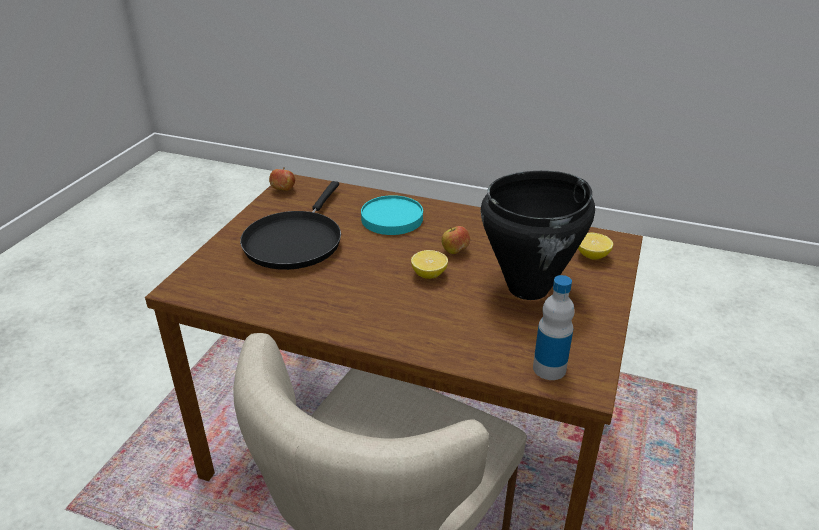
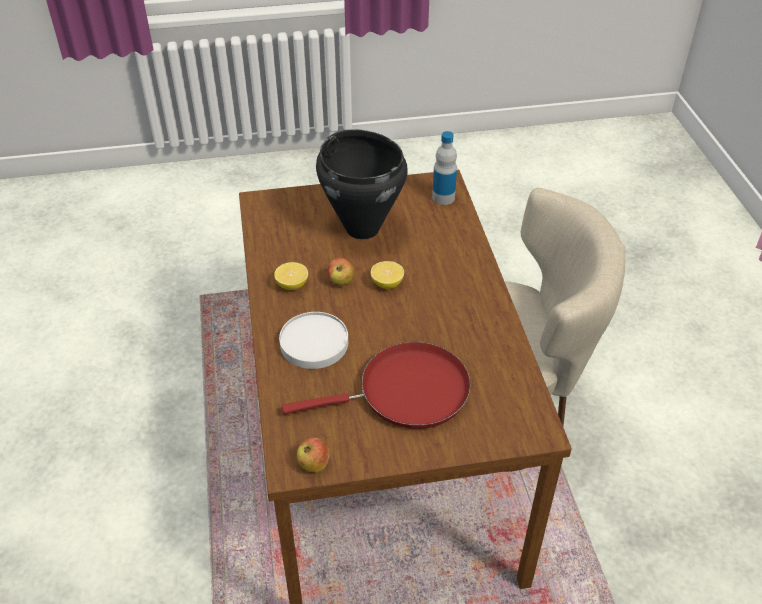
camera: 120 degrees left, 10 degrees up
black frying pan [240,181,341,270] -> red frying pan [282,342,471,429]
turquoise plate [361,195,423,235] -> white plate [279,312,348,369]
lemon [578,233,613,260] -> lemon moved to [274,262,308,290]

